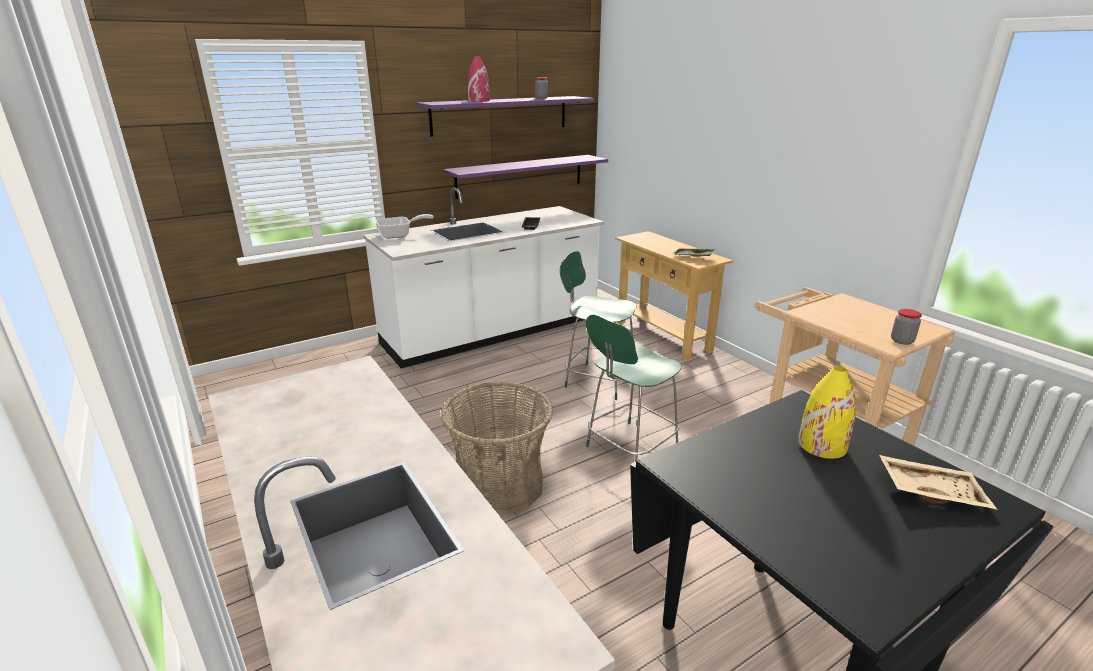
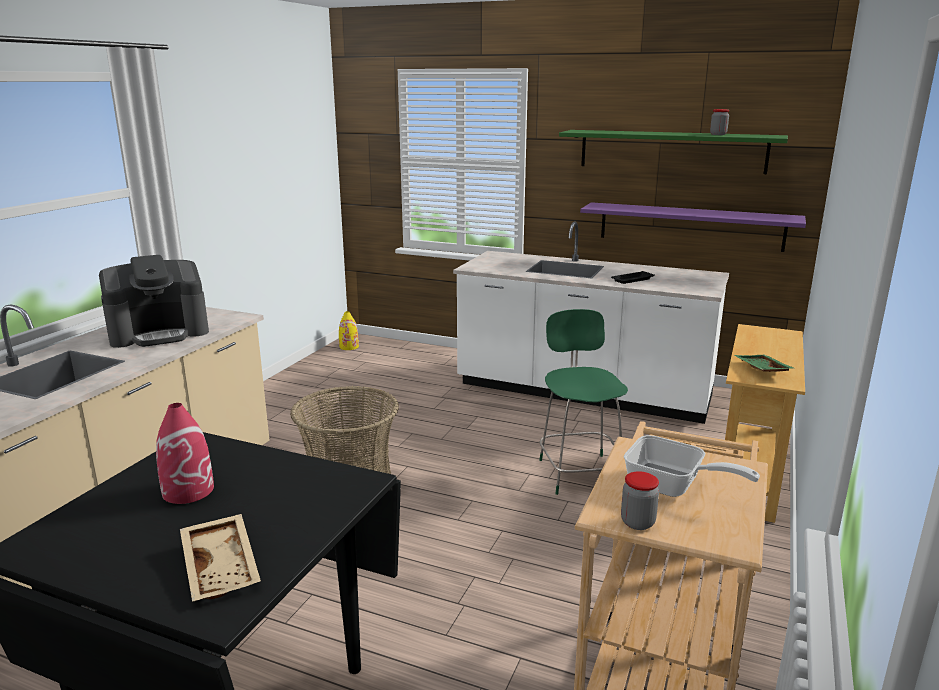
camera: 55 degrees right, 5 degrees down
frying pan [376,214,434,239] -> frying pan moved to [624,435,760,497]
purple shelf [416,96,594,137] -> green shelf [559,130,788,174]
red vase [468,56,490,102] -> red vase moved to [156,403,214,504]
green chair [586,315,682,462] -> none
yellow vase [798,366,856,459] -> yellow vase moved to [339,311,359,350]
none -> coffee machine [99,255,209,348]

